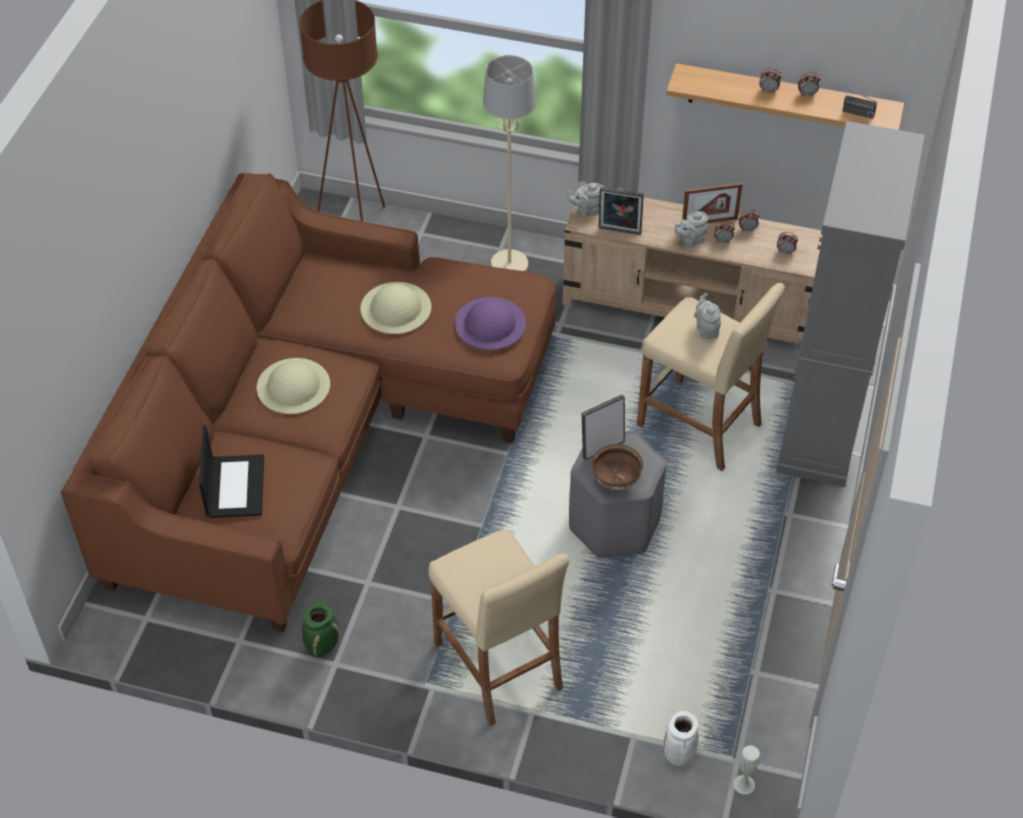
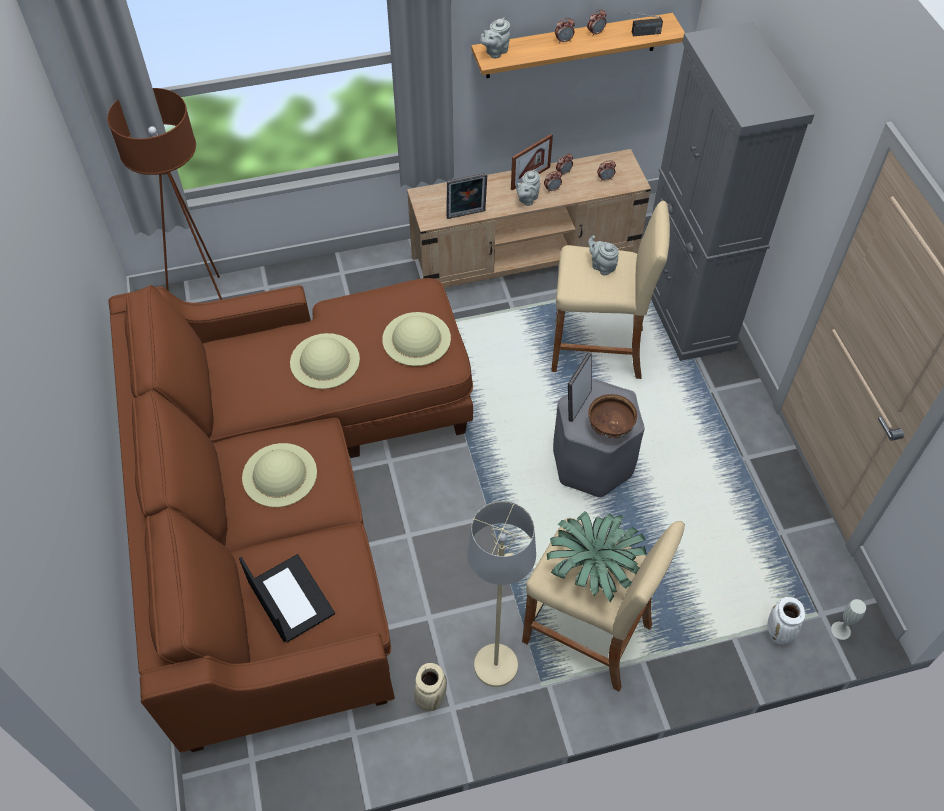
camera: 30 degrees left, 5 degrees up
green vase [302,603,339,657] -> beige vase [414,663,447,711]
purple hat [454,297,526,350] -> beige hat [382,312,451,366]
beige floor lamp [483,55,536,271] -> beige floor lamp moved to [467,501,536,687]
grey teapot [567,183,602,217] -> grey teapot moved to [481,17,510,58]
none -> potted plant [547,511,647,602]

